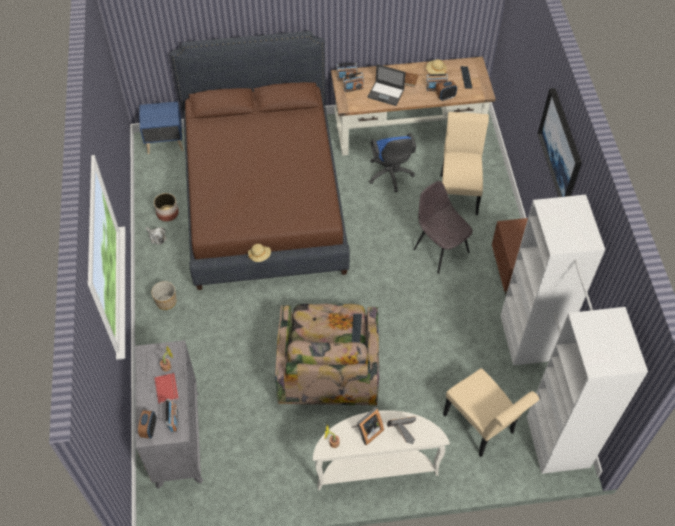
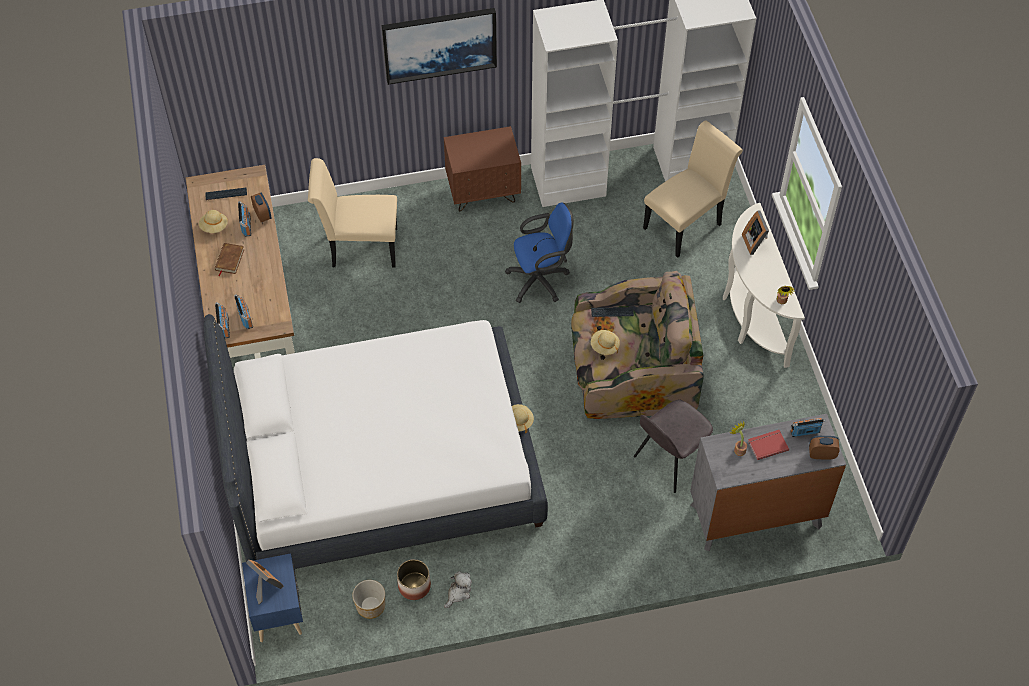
camera: 95 degrees left, 0 degrees up
planter [151,281,177,310] -> planter moved to [352,580,385,619]
brown bed [170,31,350,290] -> white bed [203,314,548,569]
picture frame [352,407,384,446] -> picture frame moved to [246,560,283,604]
laptop [368,64,406,106] -> none
blue office chair [369,133,416,192] -> blue office chair moved to [505,203,574,303]
grey chair [413,181,473,274] -> grey chair moved to [634,400,713,493]
none -> beige hat [591,330,620,355]

